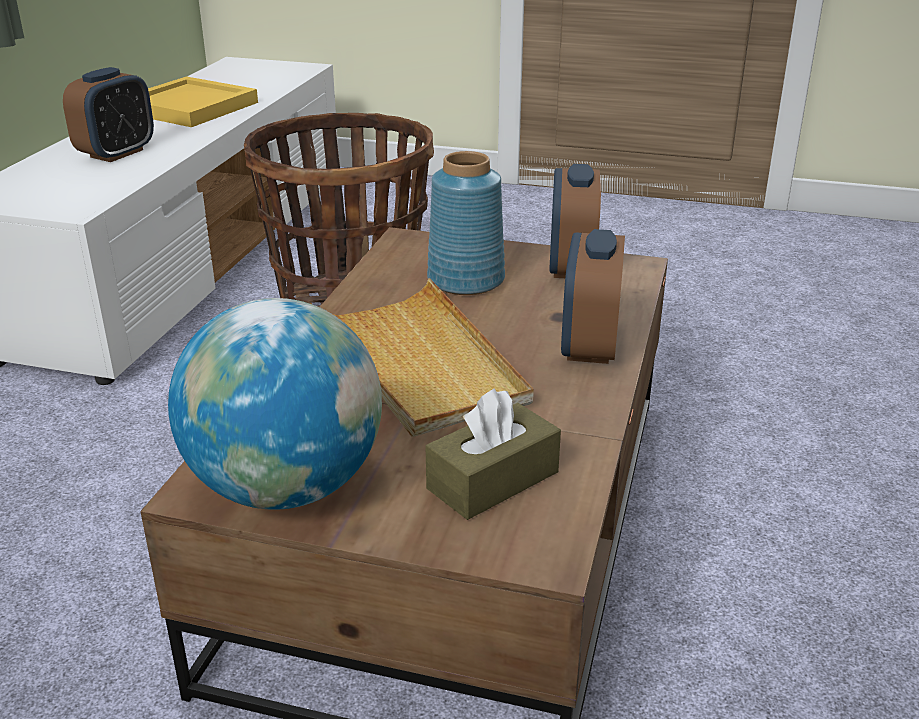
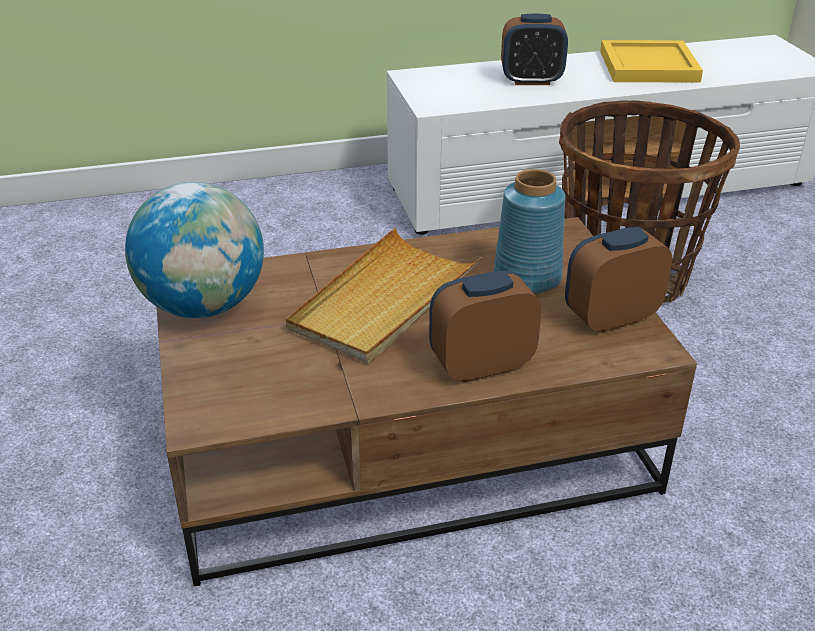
camera: 60 degrees right, 5 degrees up
brown tissue box [426,388,561,520] -> none

